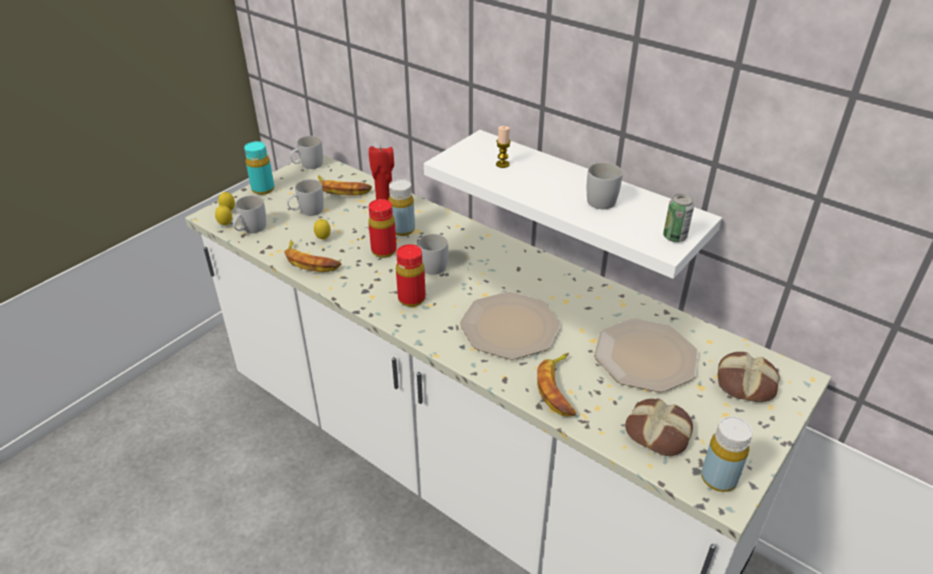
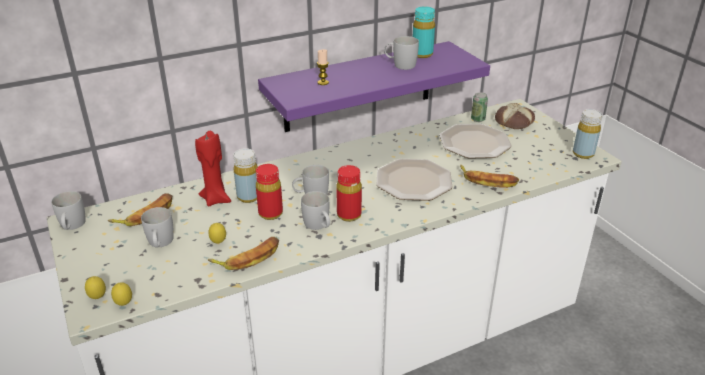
camera: 65 degrees left, 5 degrees down
white mug [233,195,266,233] -> white mug moved to [301,191,330,230]
turquoise bottle [244,141,274,195] -> turquoise bottle moved to [413,7,435,58]
white shelf [424,130,722,279] -> purple shelf [258,41,490,132]
bread [625,399,693,456] -> none
can [663,194,694,242] -> can moved to [471,92,488,122]

